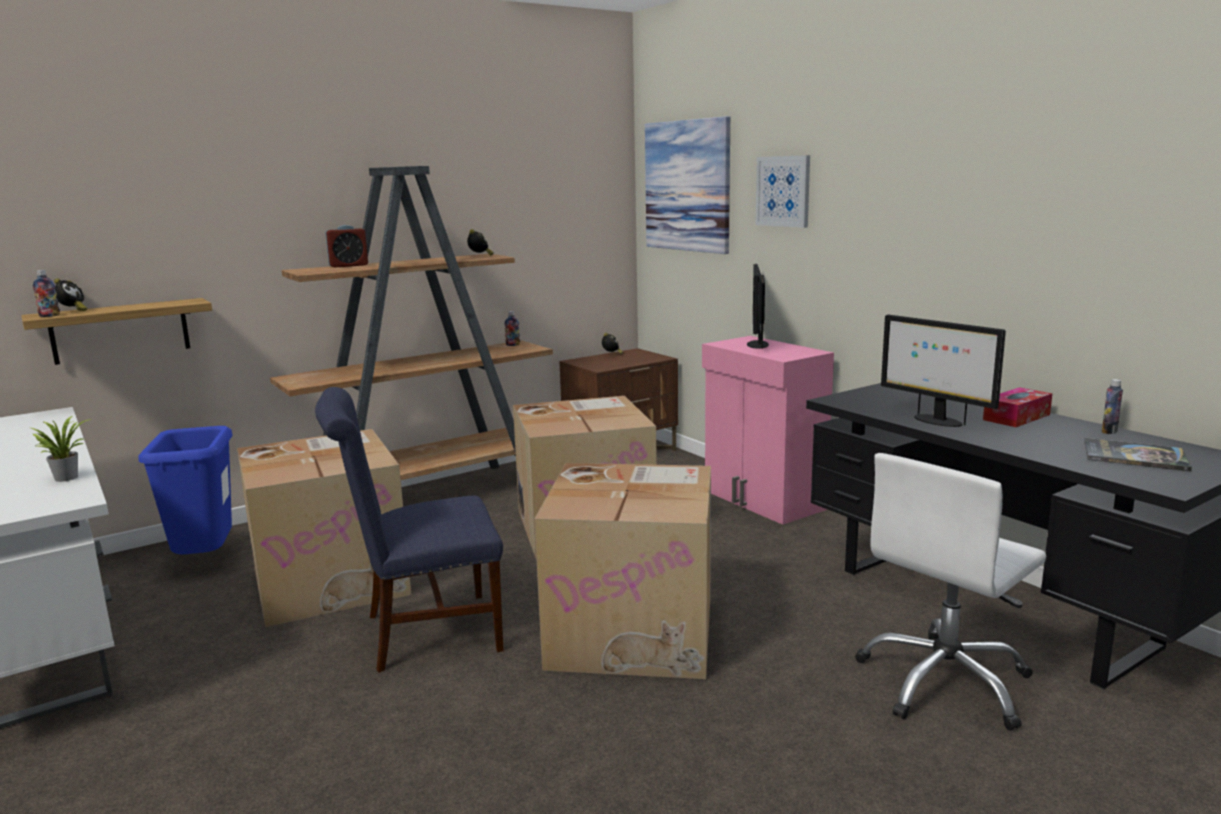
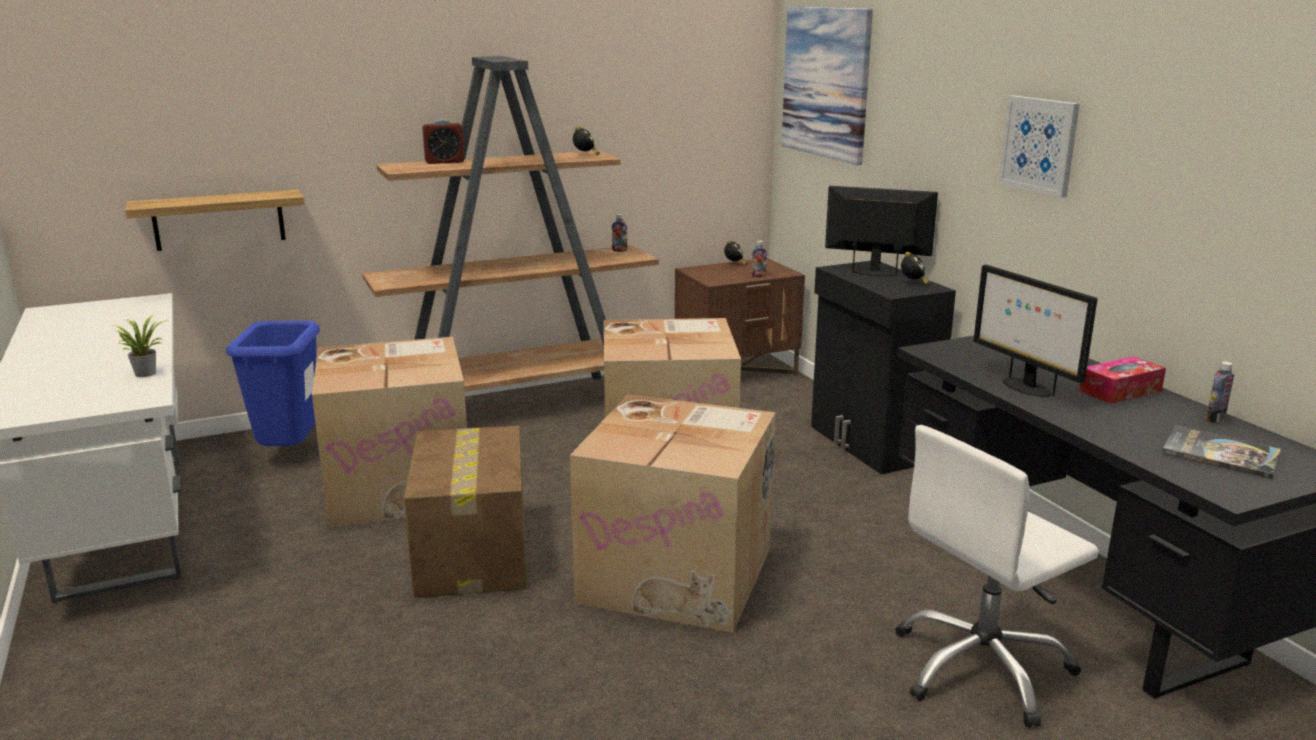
camera: 10 degrees right, 5 degrees up
bottle [33,270,60,317] -> bottle moved to [751,241,767,277]
alarm clock [54,278,88,311] -> alarm clock moved to [901,252,930,285]
blue chair [315,387,504,673] -> cardboard box [404,426,527,598]
pink cabinet [702,336,834,525] -> black cabinet [811,261,956,474]
monitor [747,264,769,349] -> monitor turned 90 degrees clockwise [825,186,938,277]
picture [756,155,810,228] -> picture moved to [998,95,1080,198]

